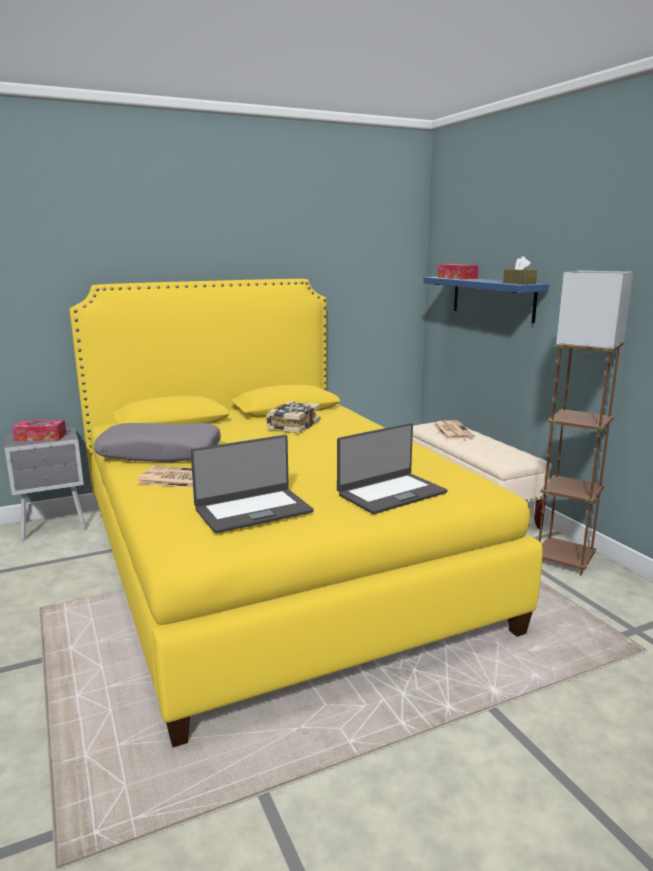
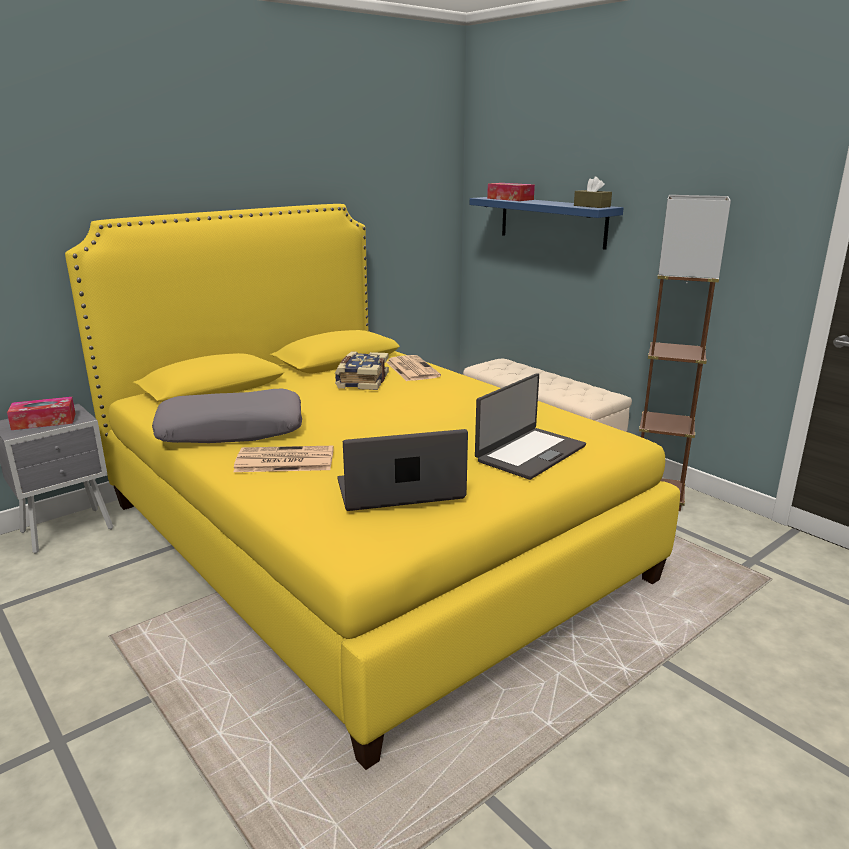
camera: 15 degrees left, 5 degrees up
laptop [191,435,313,533] -> laptop turned 150 degrees counterclockwise [338,429,468,511]
newspaper [433,420,475,439] -> newspaper moved to [386,355,441,381]

